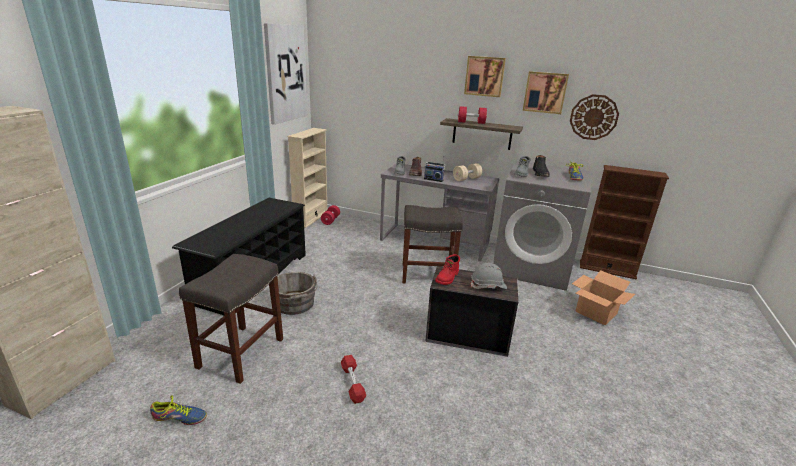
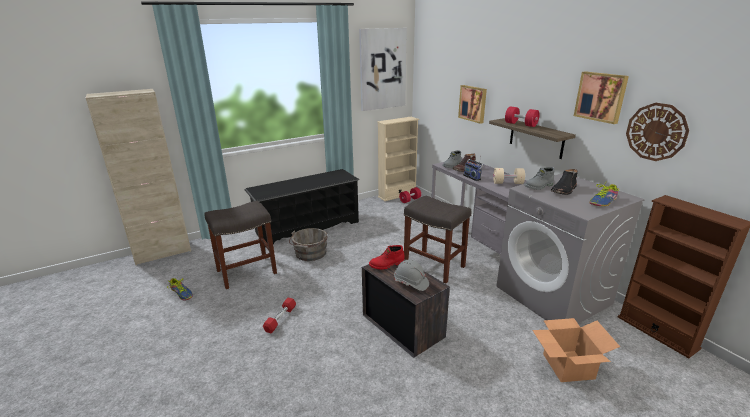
camera: 40 degrees right, 0 degrees up
picture [464,56,506,97] -> picture moved to [458,85,487,124]

